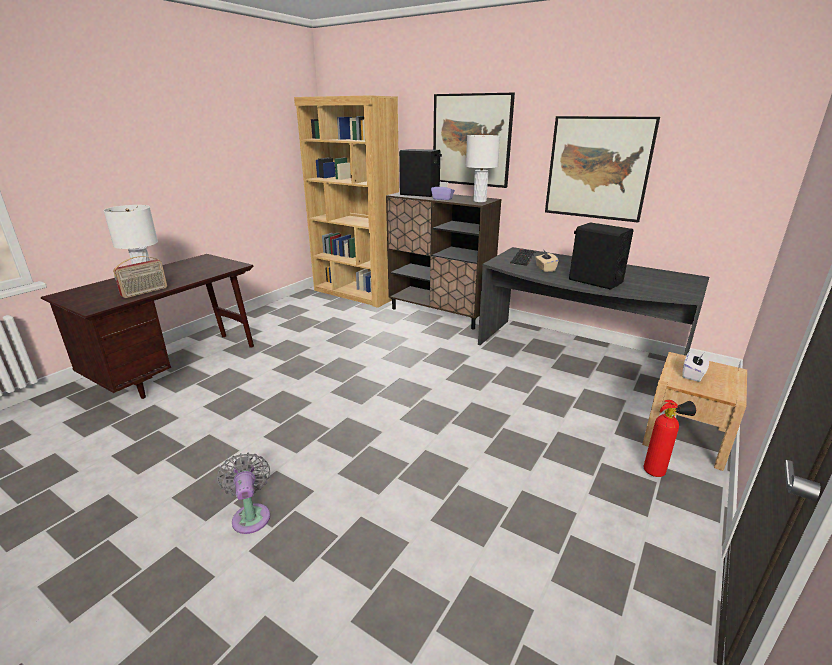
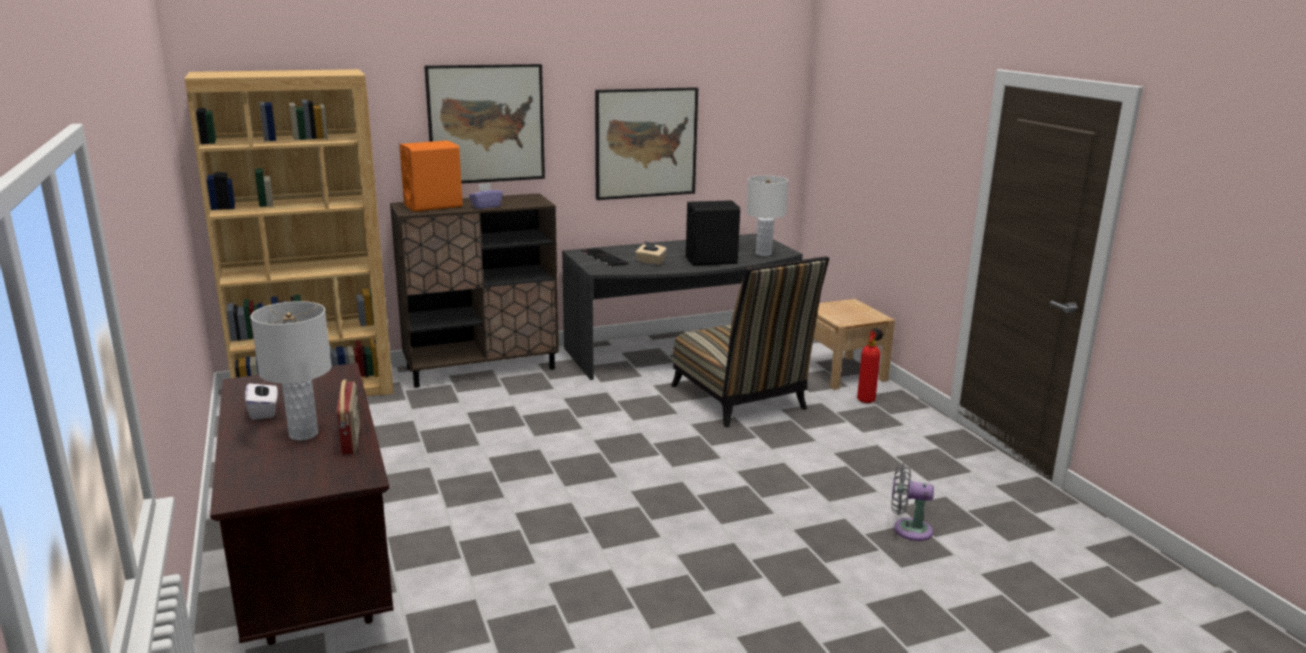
camera: 55 degrees left, 5 degrees down
grey fan [217,453,270,534] -> grey fan moved to [891,463,934,541]
black speaker [399,149,442,197] -> orange speaker [400,140,463,212]
white table lamp [466,135,500,202] -> white table lamp moved to [746,175,788,256]
white tissue box [682,352,709,382] -> white tissue box moved to [245,380,278,420]
none -> chair [671,256,829,428]

